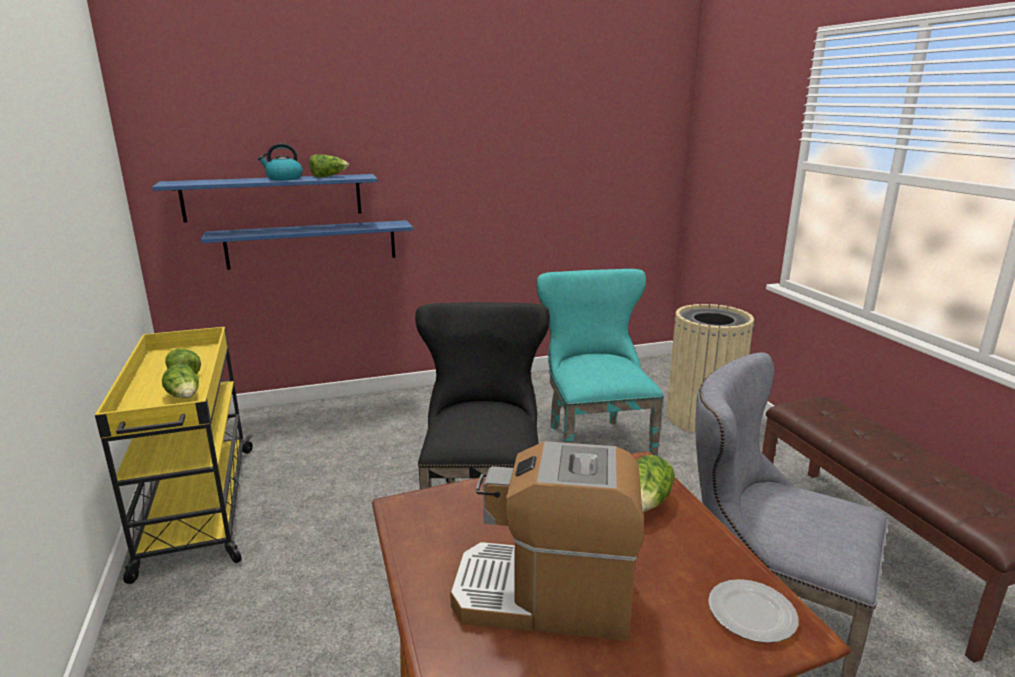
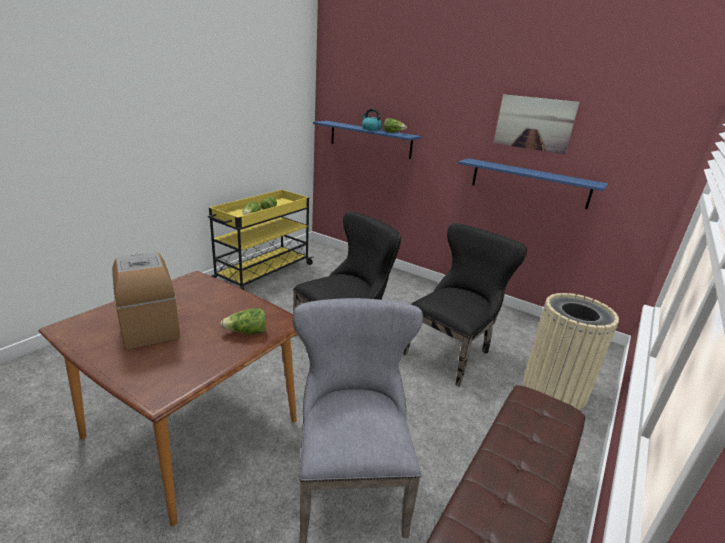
camera: 50 degrees right, 5 degrees up
blue shelf [201,220,413,270] -> blue shelf moved to [458,158,608,209]
turquoise chair [536,269,664,456] -> black chair [402,223,527,387]
plate [708,579,799,643] -> none
none -> picture [494,94,579,154]

